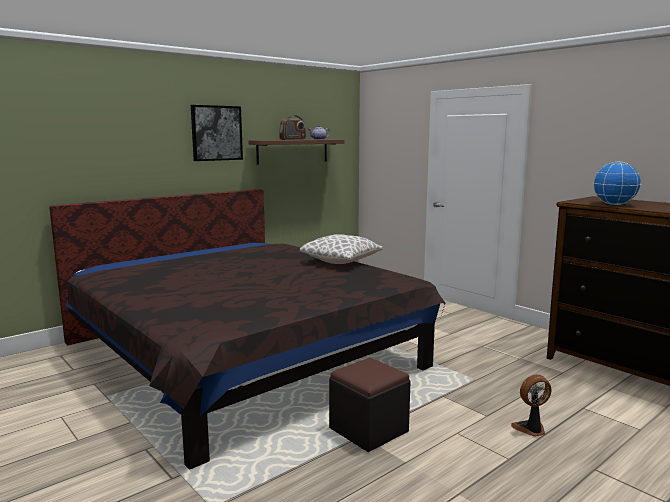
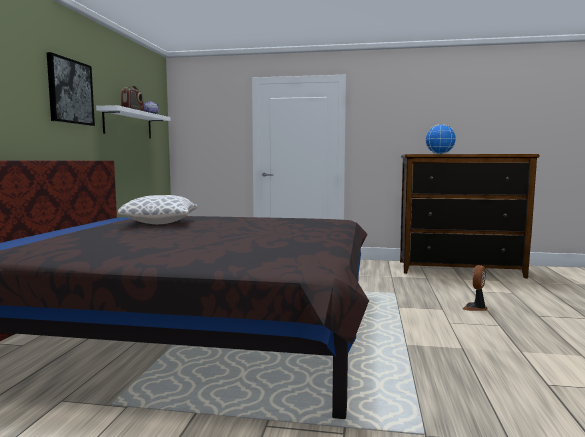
camera: 40 degrees left, 5 degrees down
brown shelf [248,139,345,164] -> white shelf [96,105,171,139]
pillow [300,234,383,264] -> pillow moved to [117,195,197,225]
black ottoman [329,358,410,452] -> none

